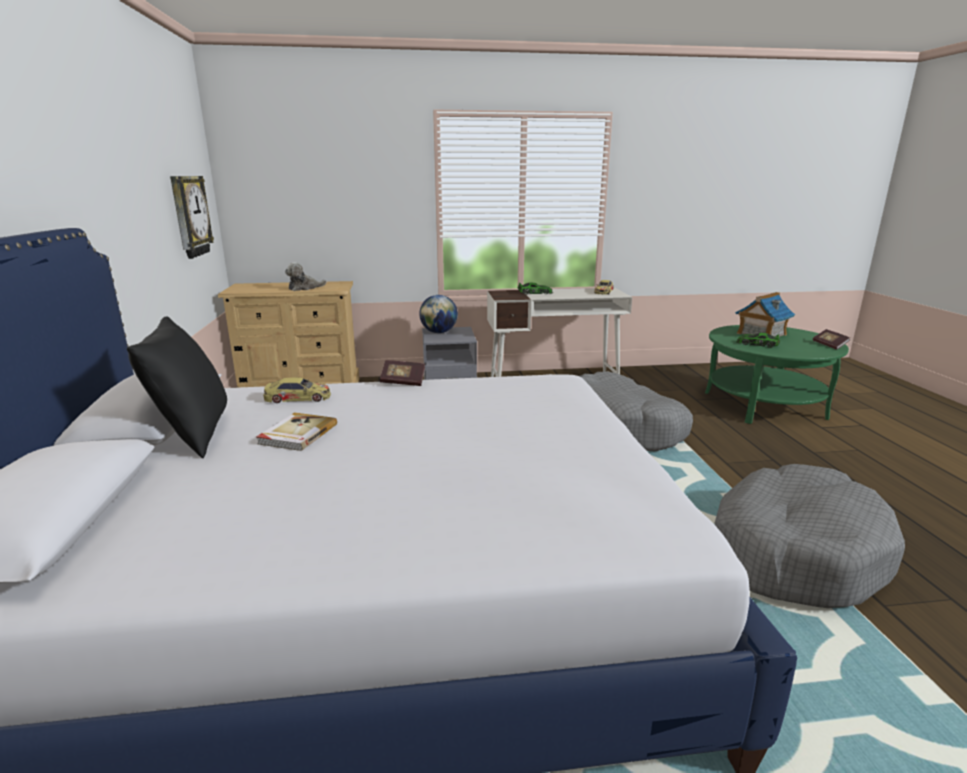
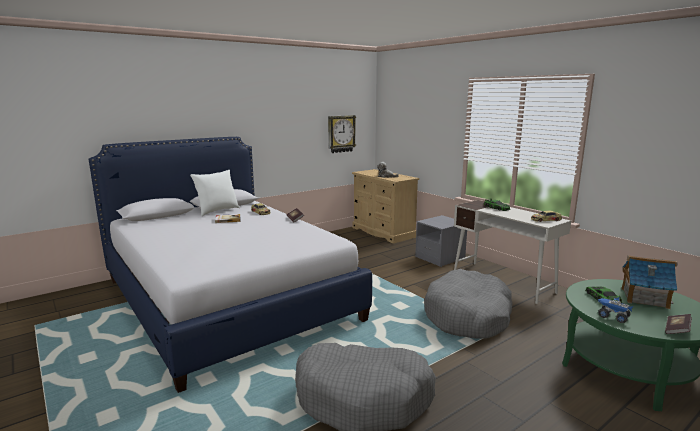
camera: 60 degrees right, 5 degrees down
black pillow [127,316,227,458] -> white pillow [190,170,240,216]
globe [419,295,458,333] -> none
none -> toy truck [598,297,634,323]

